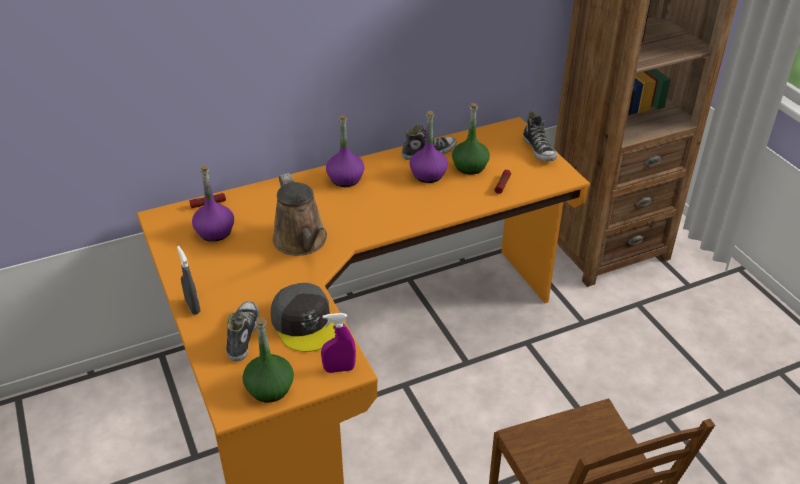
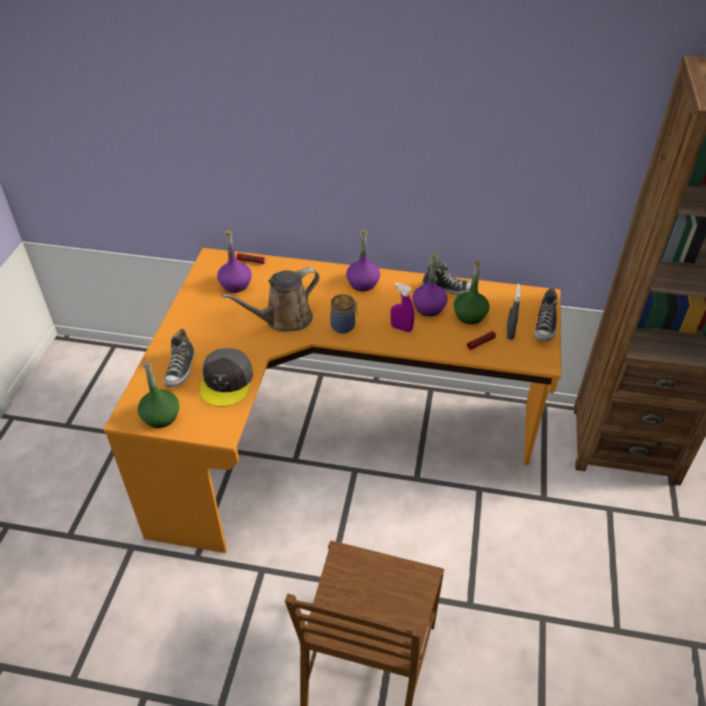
camera: 35 degrees right, 5 degrees up
grey spray bottle [177,246,200,315] -> grey spray bottle moved to [507,284,520,340]
shoe [226,301,259,362] -> shoe turned 150 degrees clockwise [163,329,194,388]
brown watering can [273,173,327,256] -> brown watering can turned 45 degrees clockwise [222,268,319,332]
purple spray bottle [321,313,356,373] -> purple spray bottle moved to [390,282,414,332]
none -> jar [330,294,358,334]

